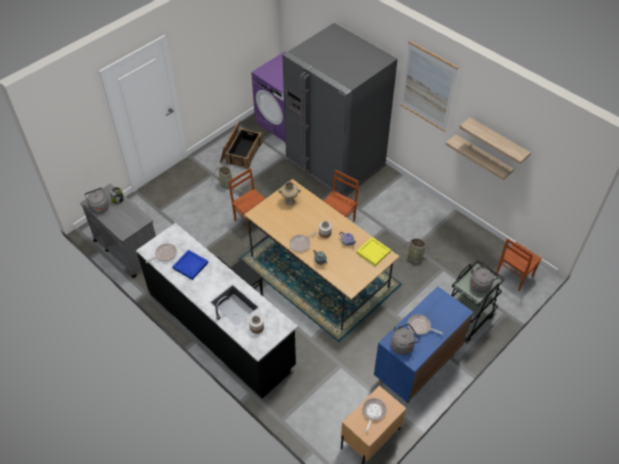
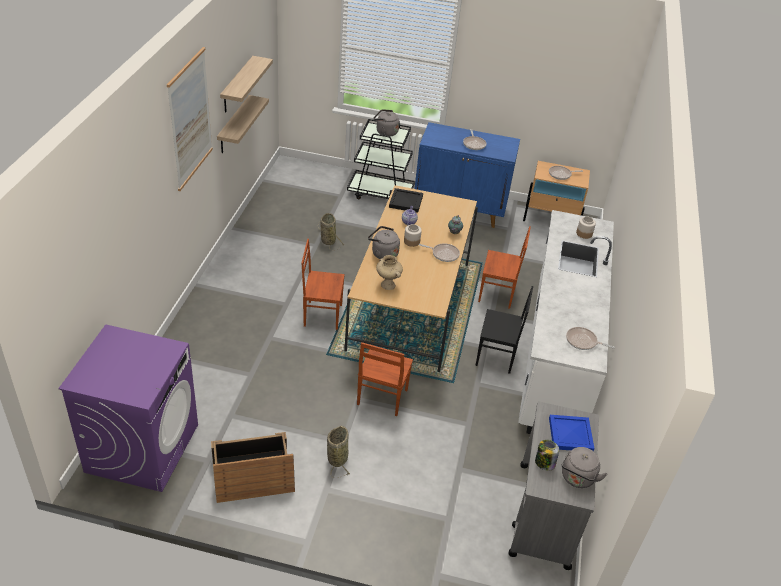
camera: 125 degrees left, 10 degrees down
black counter [136,223,298,399] -> white counter [518,210,614,434]
blue tray [172,250,208,280] -> blue tray moved to [549,415,595,451]
grey fridge [282,23,398,196] -> none
yellow tray [356,237,391,266] -> black tray [389,188,423,213]
grey kettle [391,324,420,355] -> grey kettle moved to [368,226,400,259]
brown chair [496,238,542,291] -> brown chair moved to [478,226,531,309]

